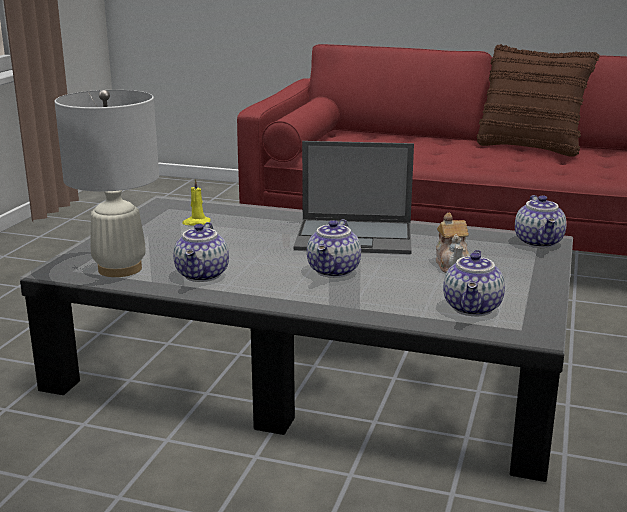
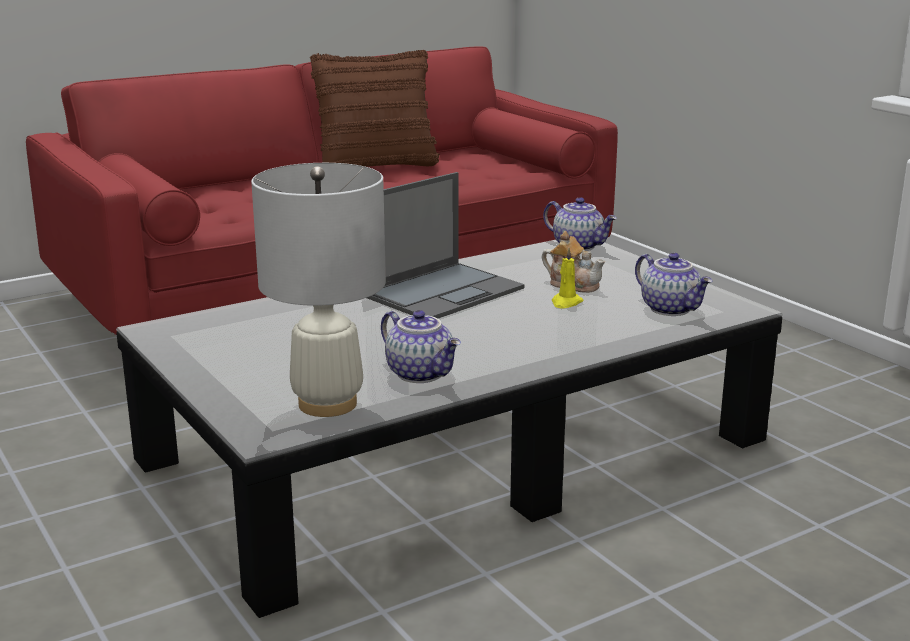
camera: 50 degrees left, 0 degrees up
yellow candle [182,179,211,225] -> yellow candle moved to [551,248,583,308]
teapot [307,219,361,278] -> none

